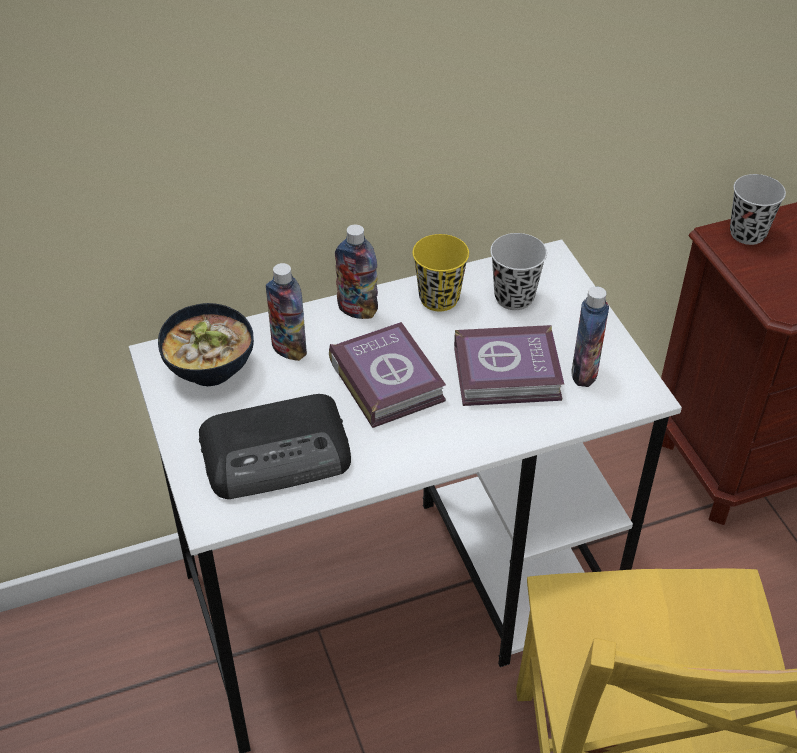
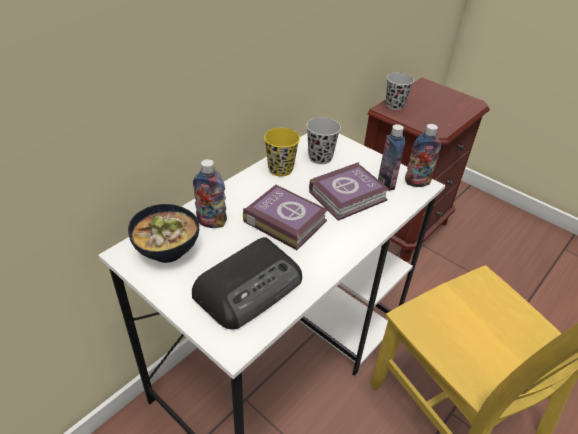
camera: 30 degrees left, 5 degrees down
bottle [335,224,378,319] -> bottle moved to [405,124,441,187]

